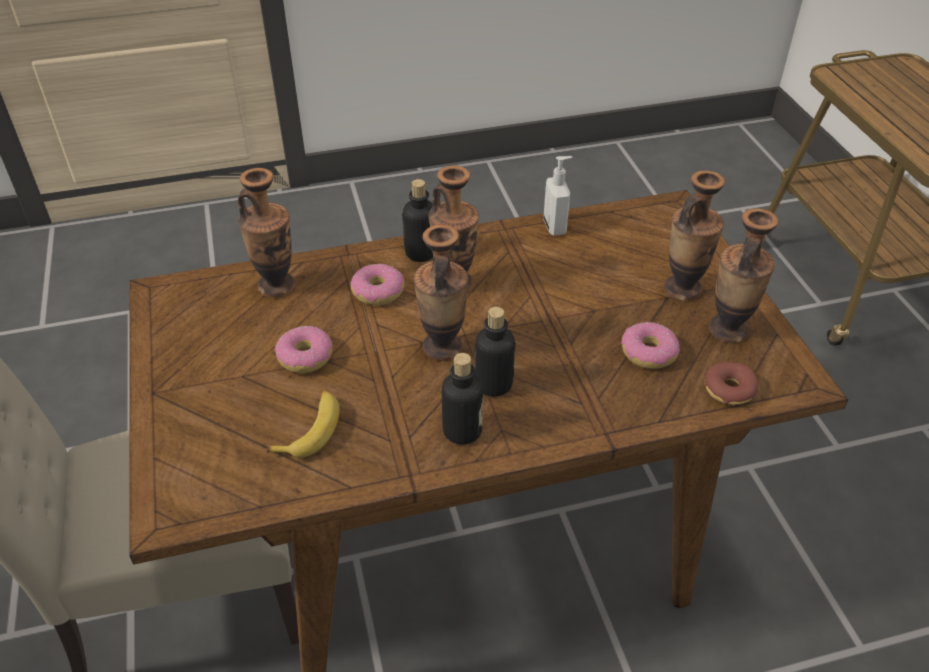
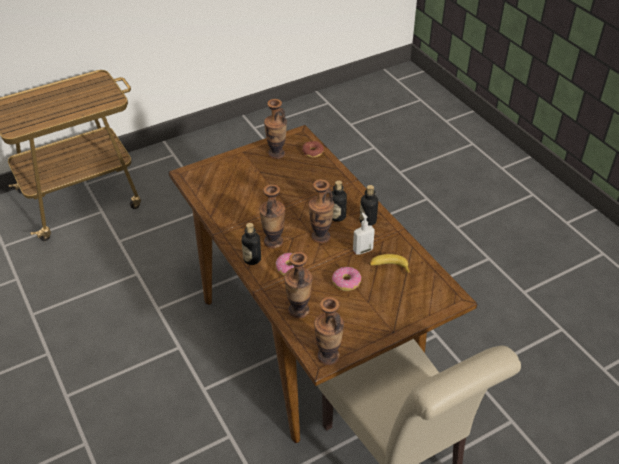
camera: 105 degrees left, 0 degrees up
soap dispenser [543,156,572,236] -> soap dispenser moved to [353,212,375,255]
donut [621,322,680,369] -> none
vase [664,171,726,301] -> vase moved to [314,297,344,365]

